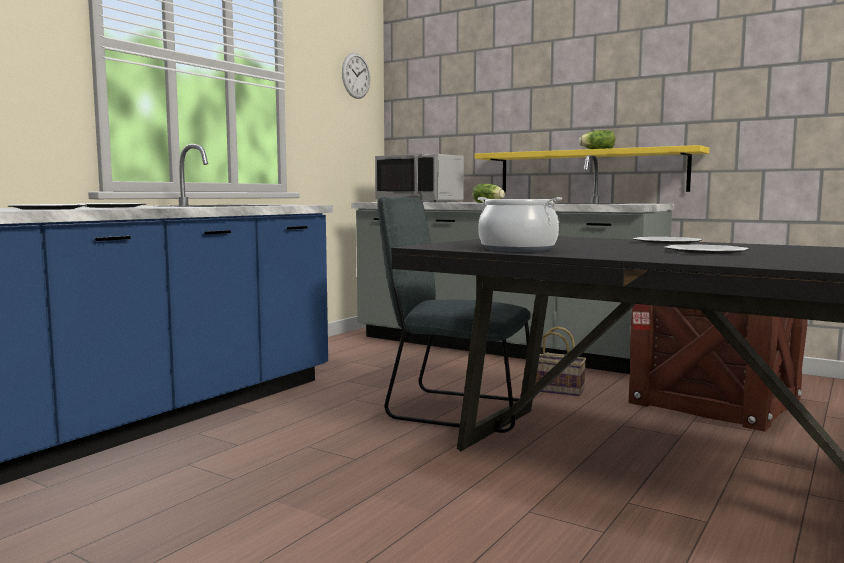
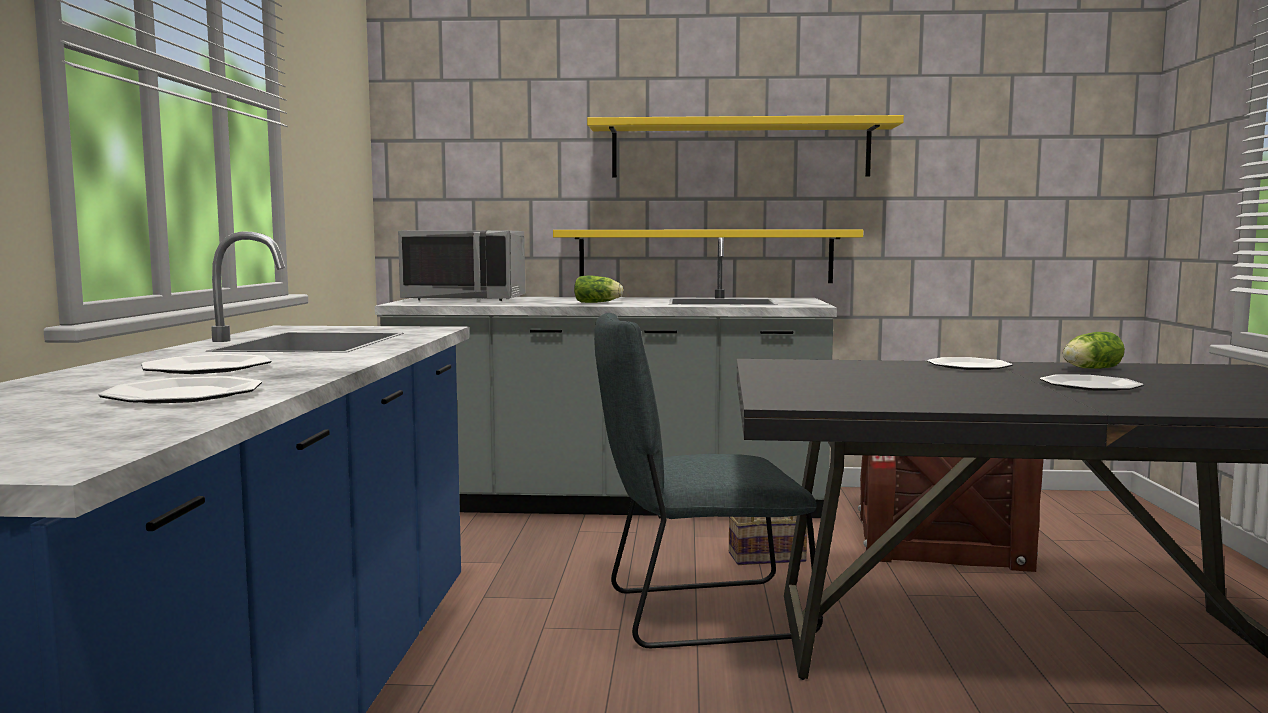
camera: 30 degrees left, 0 degrees up
wall clock [342,53,370,99] -> none
cooking pot [477,197,562,252] -> none
lettuce [579,130,615,149] -> lettuce moved to [1063,332,1125,369]
none -> yellow shelf [587,115,904,178]

